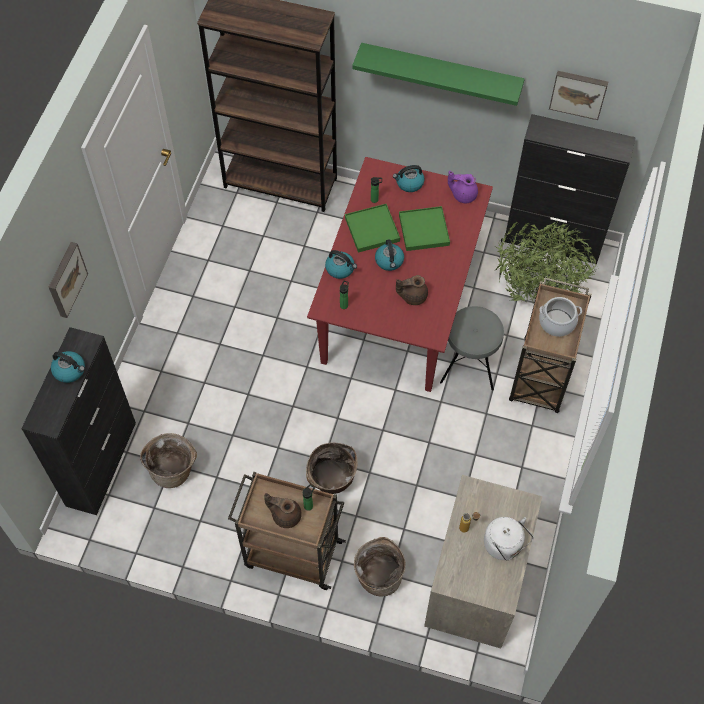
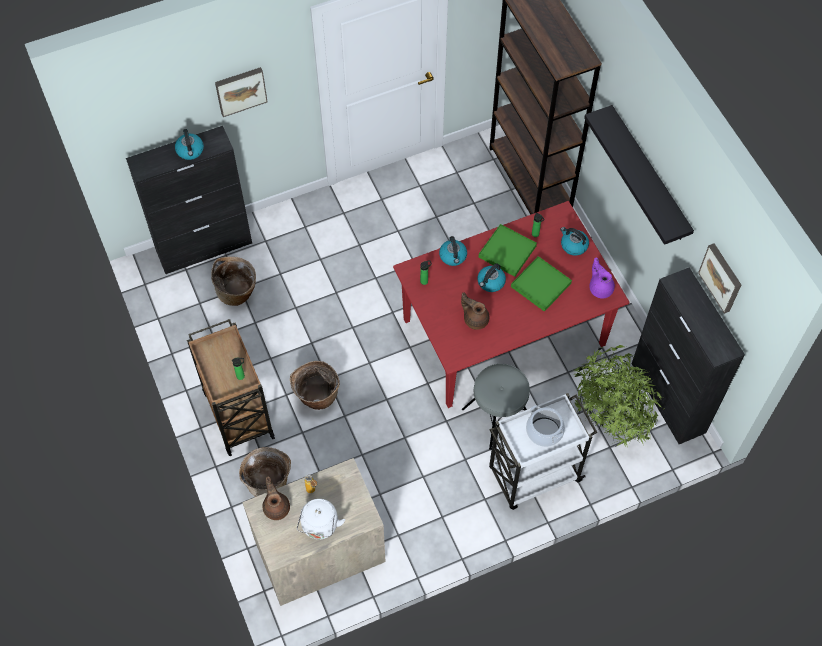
camera: 50 degrees right, 0 degrees up
brown teapot [264,493,302,528] -> brown teapot moved to [262,477,290,520]
green shelf [352,43,525,106] -> black shelf [584,105,694,245]
brown cart [509,278,592,413] -> white cart [489,393,597,510]

